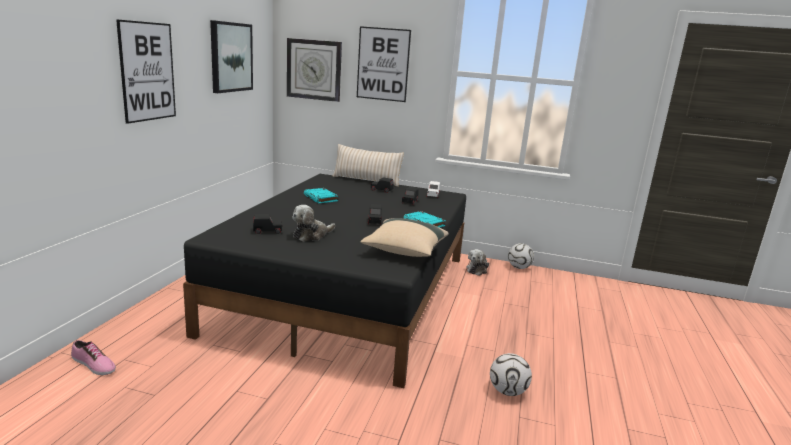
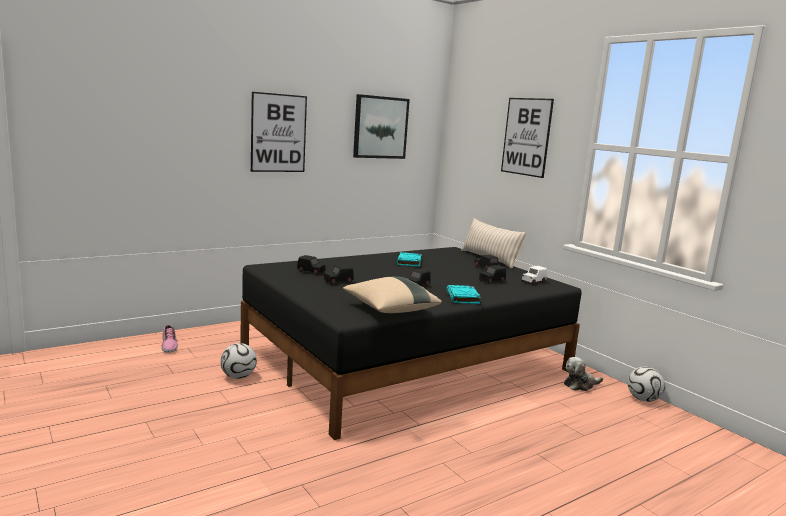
camera: 40 degrees right, 5 degrees down
wall clock [287,38,342,102] -> none
plush toy [292,205,335,242] -> black toy car [324,265,354,285]
football [490,353,532,396] -> football moved to [220,343,257,379]

